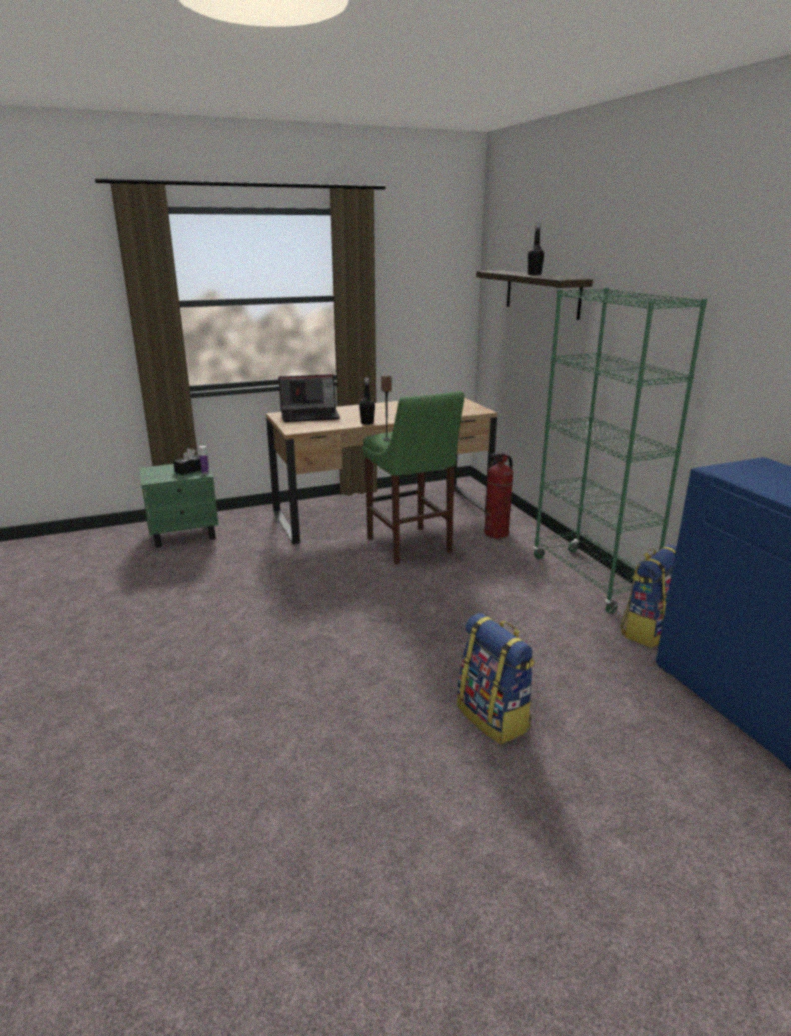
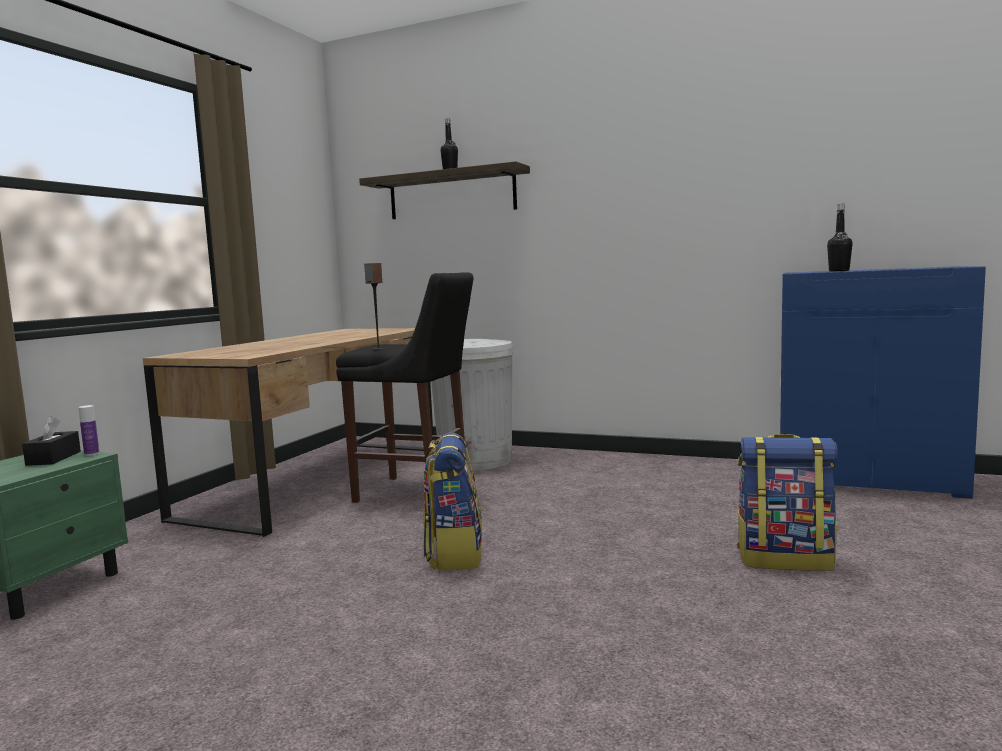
camera: 45 degrees left, 15 degrees down
laptop [278,374,340,422] -> none
black bottle [359,378,375,425] -> black bottle moved to [827,204,853,272]
green stool [362,391,464,565] -> black stool [336,272,473,503]
fire extinguisher [484,453,513,539] -> white trash can [431,339,516,471]
green bookcase [533,288,707,613] -> none
backpack [620,545,677,648] -> backpack moved to [423,433,482,570]

